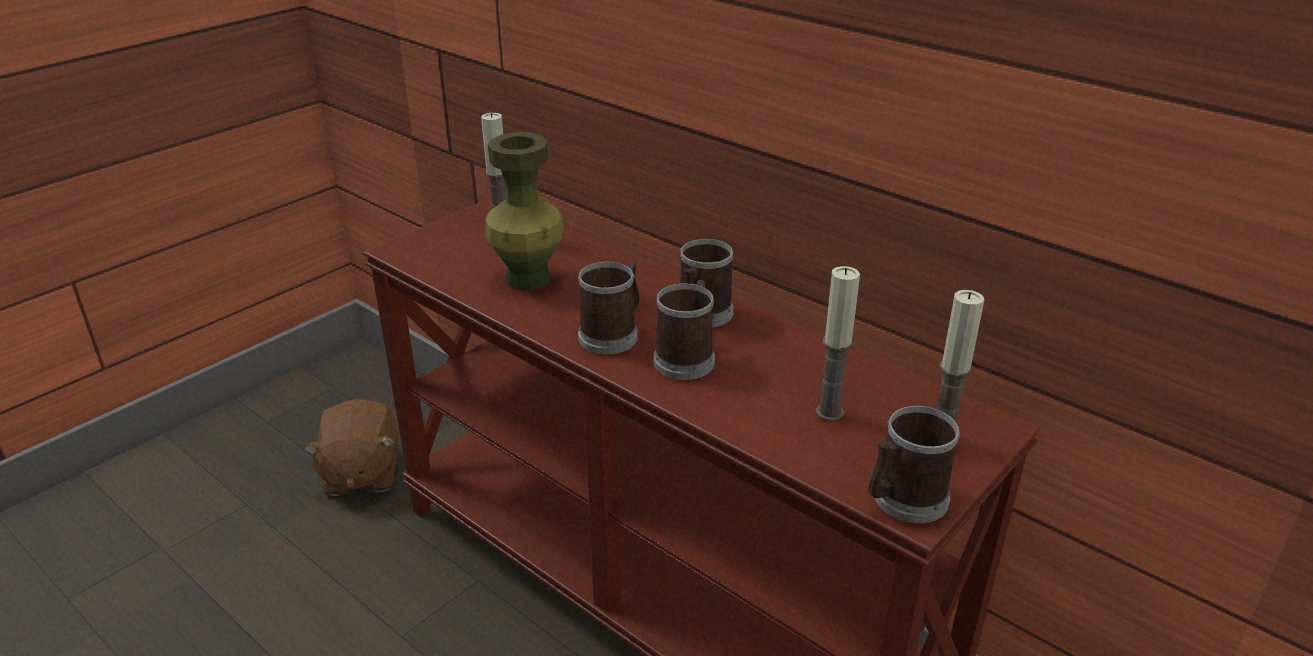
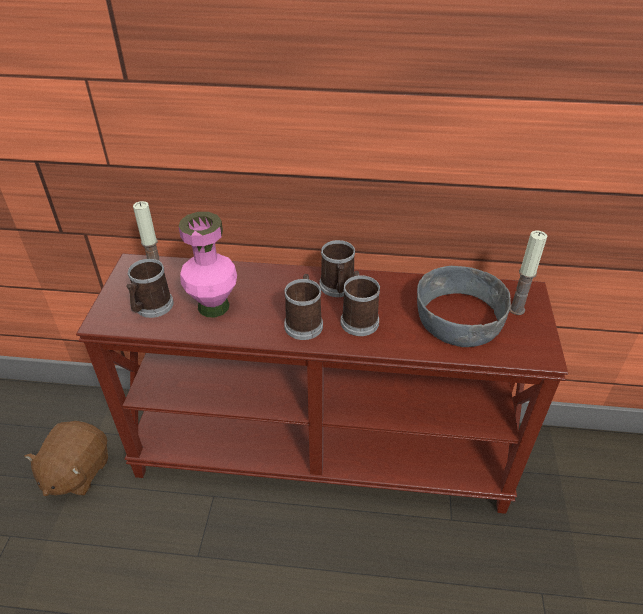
camera: 35 degrees left, 10 degrees up
brown plush toy [304,399,398,496] -> brown plush toy turned 60 degrees clockwise [24,421,108,496]
green vase [485,132,564,291] -> pink vase [178,212,237,317]
candle [816,266,860,421] -> grey bowl [417,266,511,347]
mug [868,406,960,523] -> mug moved to [126,259,174,318]

